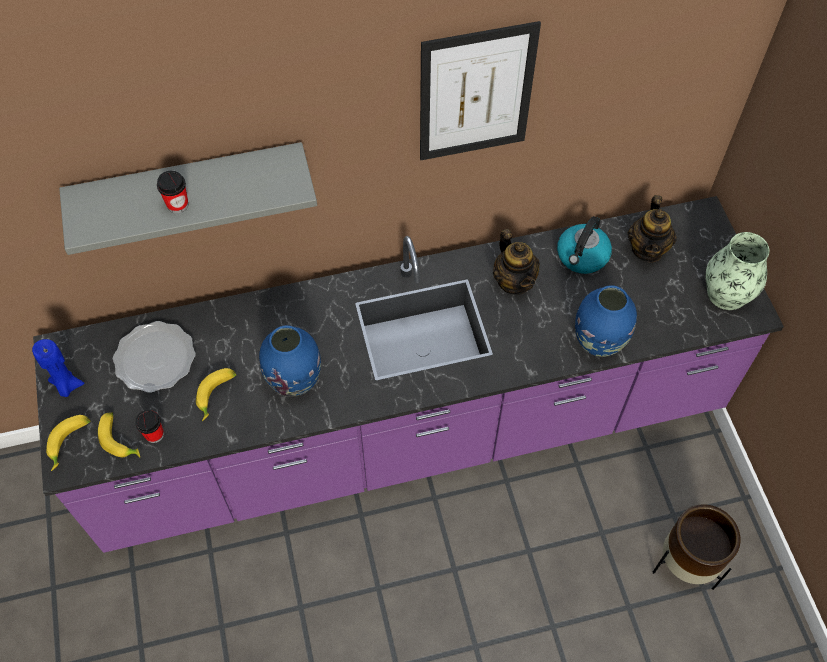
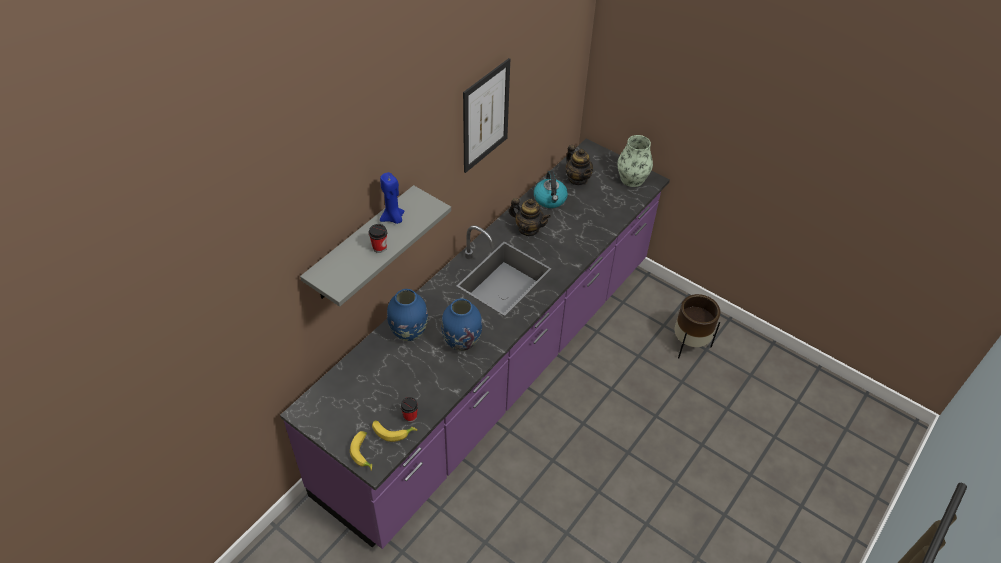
camera: 40 degrees left, 10 degrees down
blue candle [32,339,84,397] -> blue candle moved to [380,172,404,224]
plate [113,321,196,393] -> none
banana [196,368,236,421] -> none
blue vase [575,285,637,357] -> blue vase moved to [387,289,428,341]

